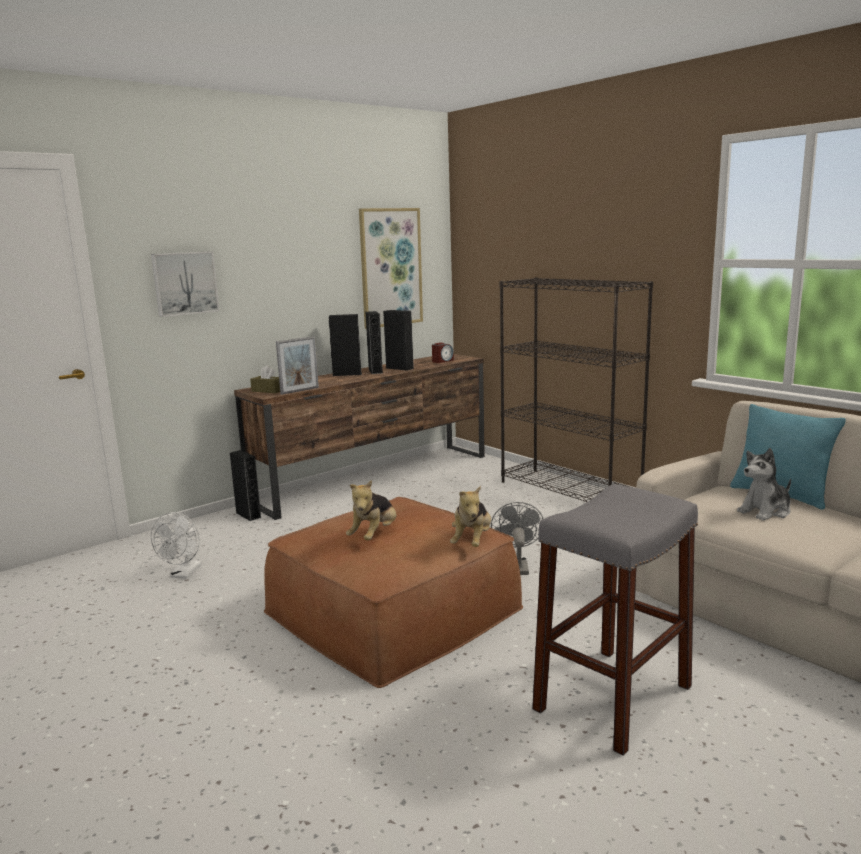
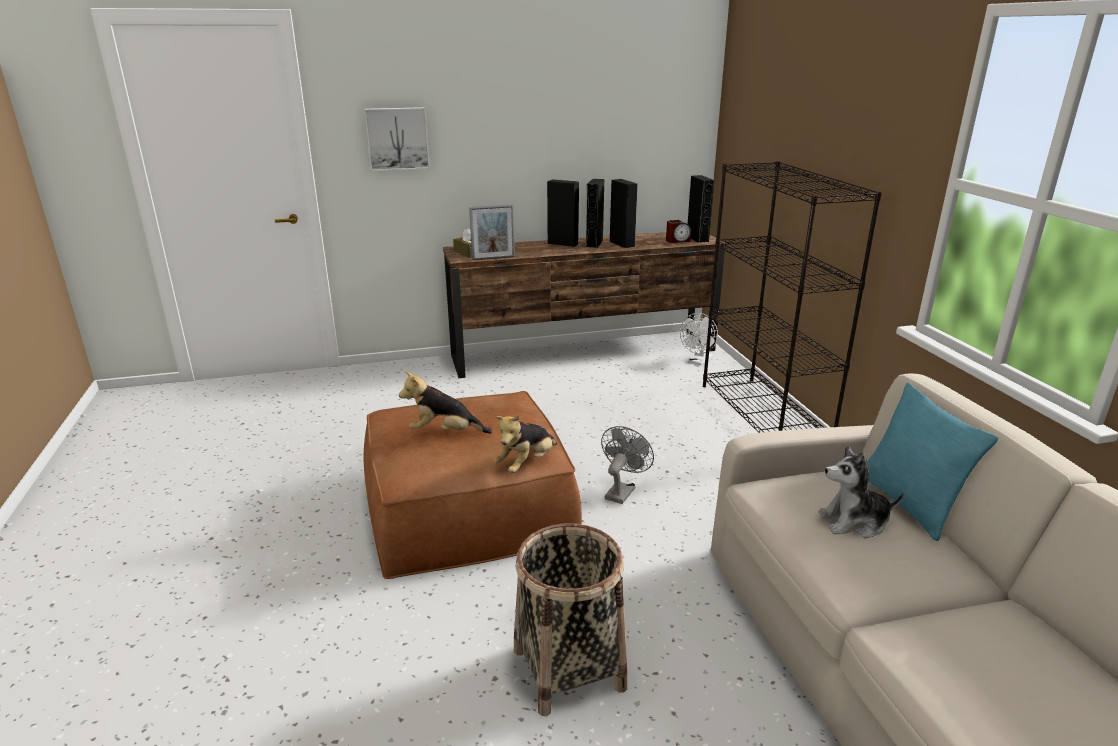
camera: 25 degrees right, 10 degrees up
white fan [151,512,201,578] -> white fan moved to [680,313,718,365]
black speaker [230,450,261,521] -> black speaker moved to [688,175,714,243]
plush toy [346,480,397,540] -> plush toy turned 45 degrees clockwise [399,371,492,433]
picture [359,208,423,329] -> none
grey stool [532,484,698,756] -> basket [514,523,627,716]

